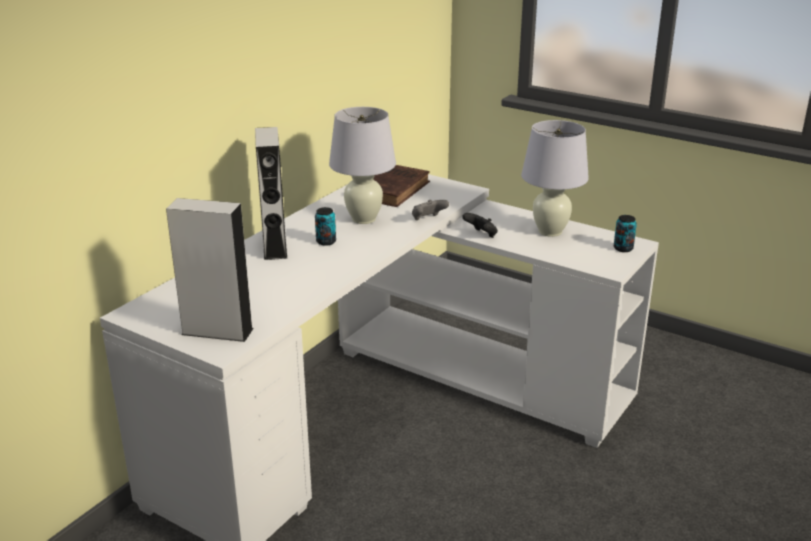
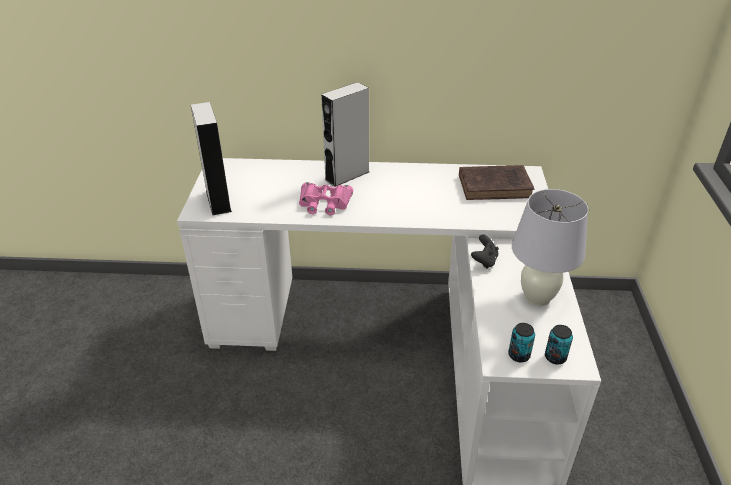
camera: 60 degrees right, 10 degrees up
can [315,207,336,246] -> can moved to [508,323,535,362]
white table lamp [329,107,396,224] -> none
grey game controller [412,200,449,220] -> none
none -> pink binoculars [299,182,353,215]

